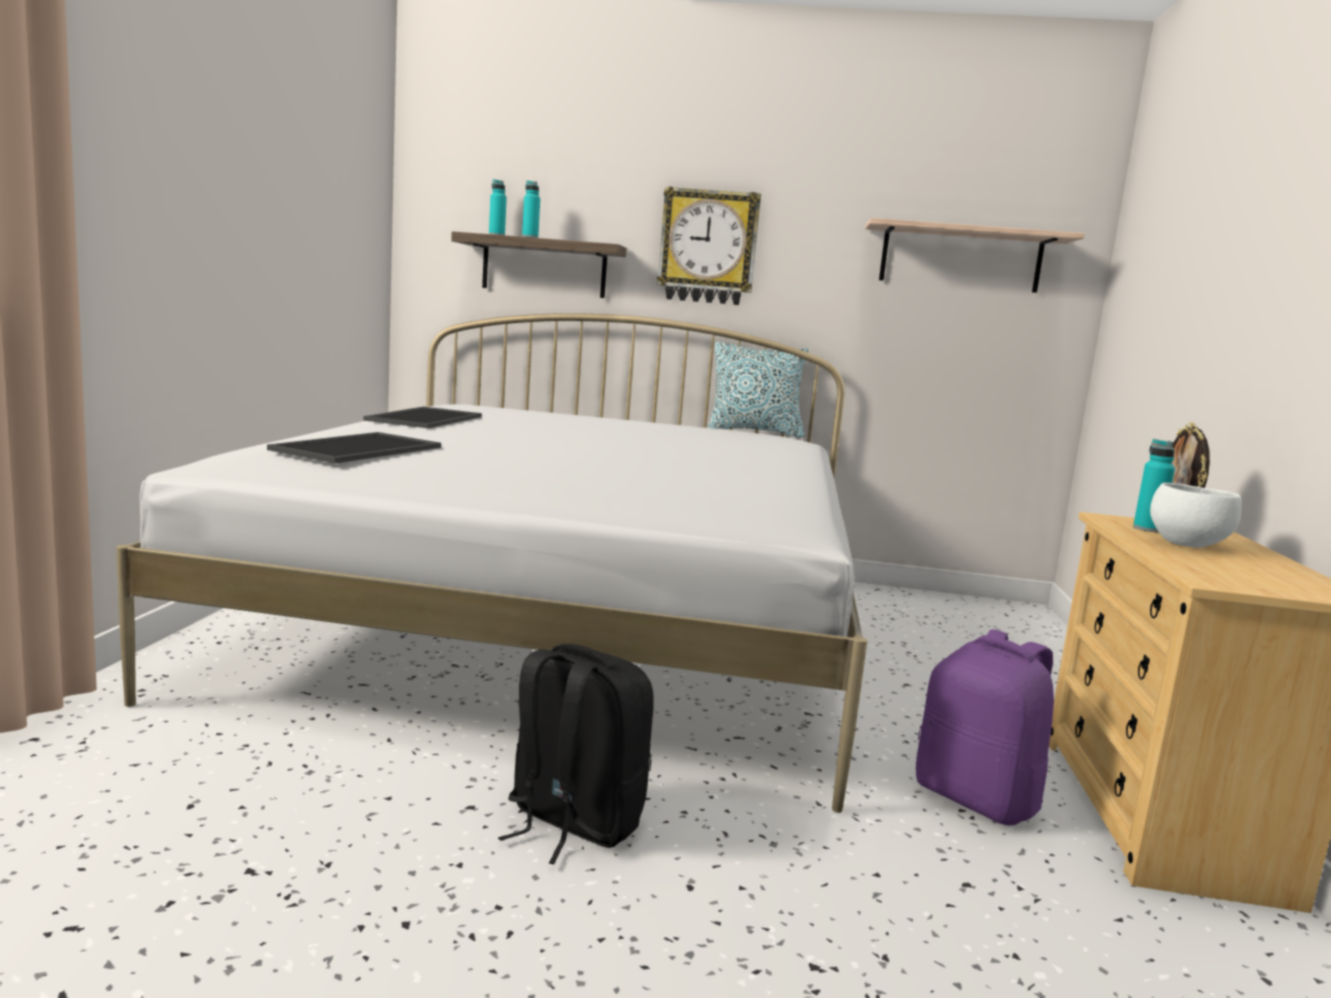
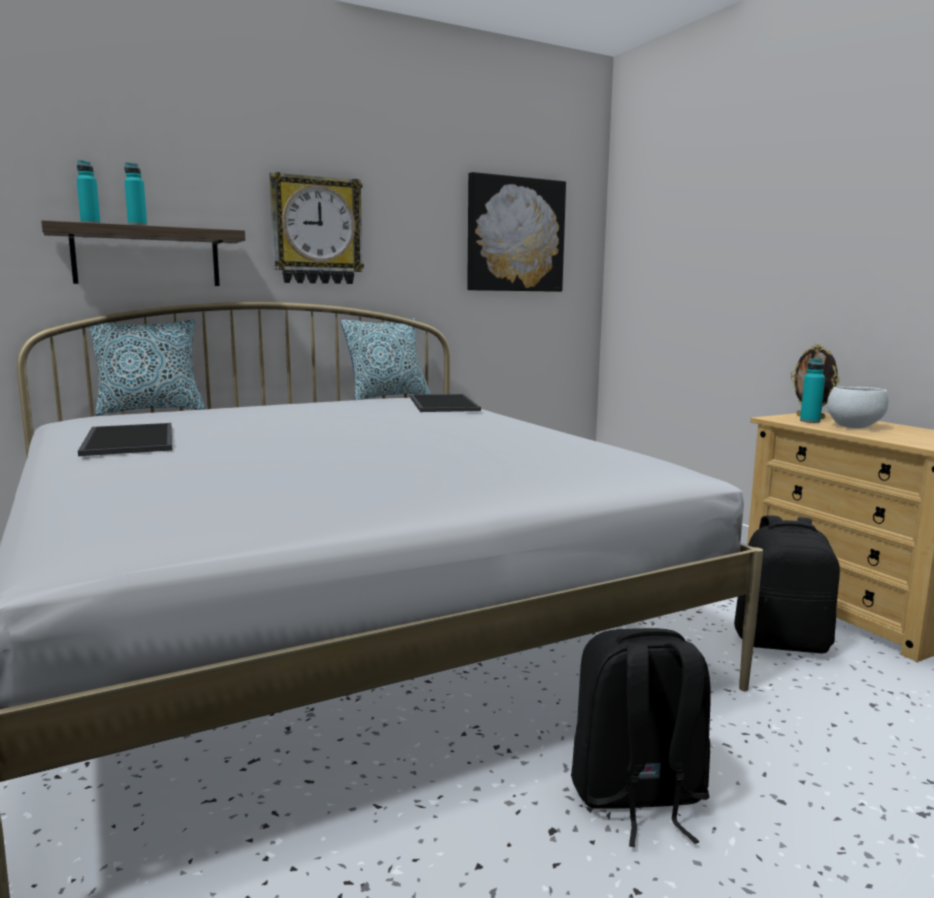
camera: 35 degrees left, 0 degrees up
tray [267,432,441,463] -> tray moved to [410,394,481,412]
shelf [865,218,1085,293] -> picture [467,172,566,292]
purple backpack [916,629,1054,826] -> black backpack [734,515,840,653]
none -> pillow [89,319,205,415]

